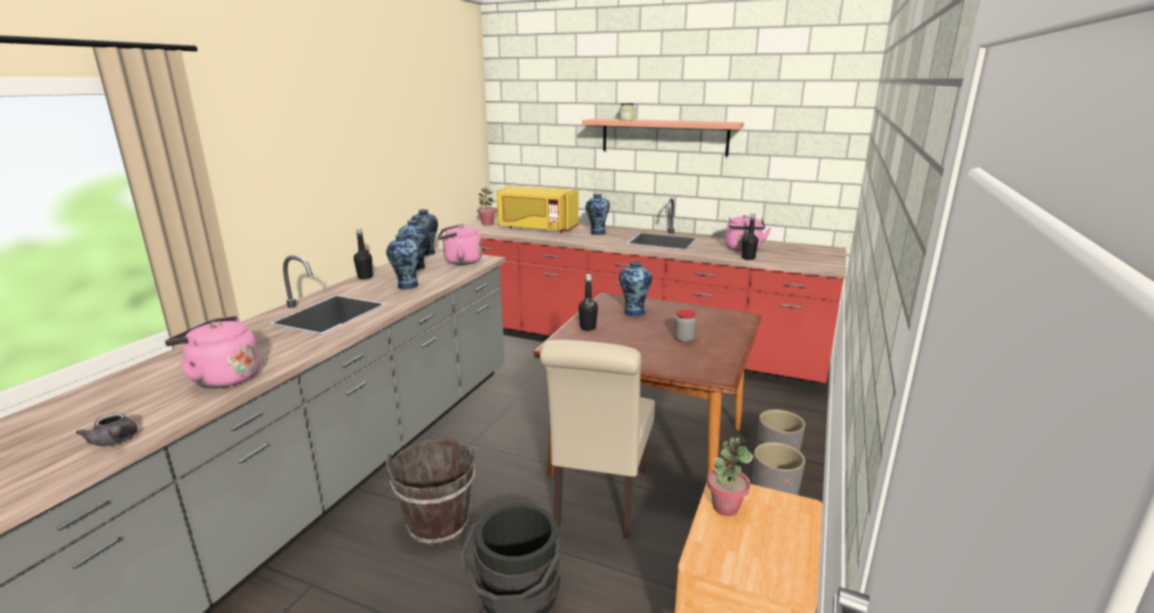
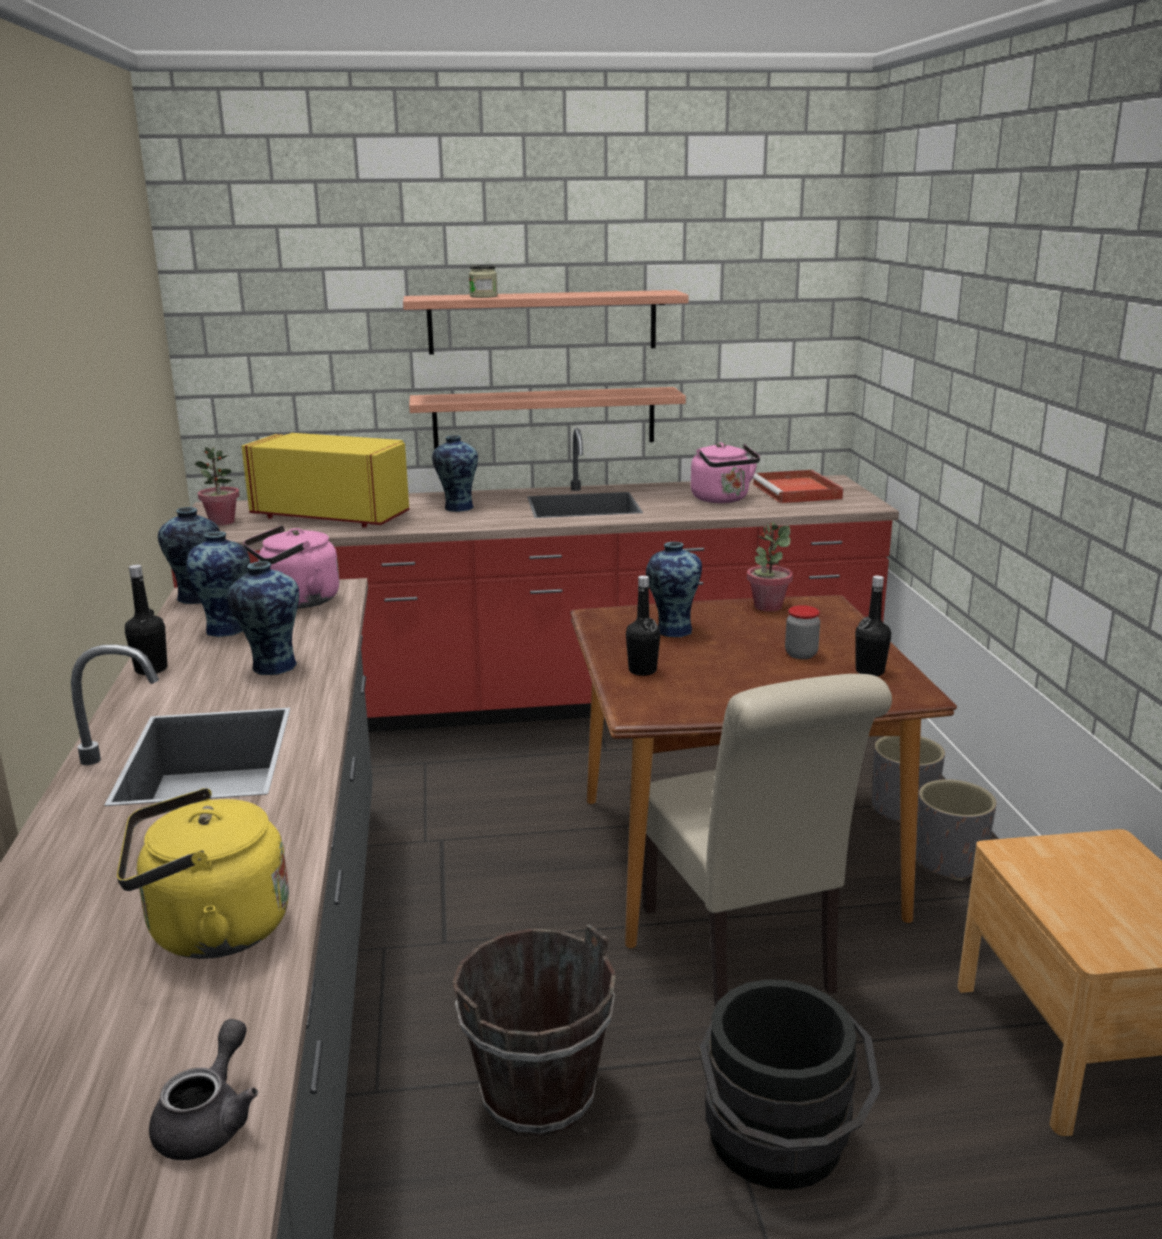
camera: 30 degrees left, 0 degrees up
grey teapot [76,412,137,446] -> grey teapot turned 90 degrees counterclockwise [149,1019,258,1160]
pink kettle [165,316,259,388] -> yellow kettle [117,788,289,959]
yellow microwave [496,186,578,233] -> yellow microwave turned 150 degrees counterclockwise [242,433,409,528]
potted plant [707,437,753,516] -> potted plant moved to [747,522,793,612]
black bottle [742,213,759,260] -> black bottle moved to [855,576,891,676]
none -> shelf [409,387,686,450]
none -> red tray [753,470,843,503]

